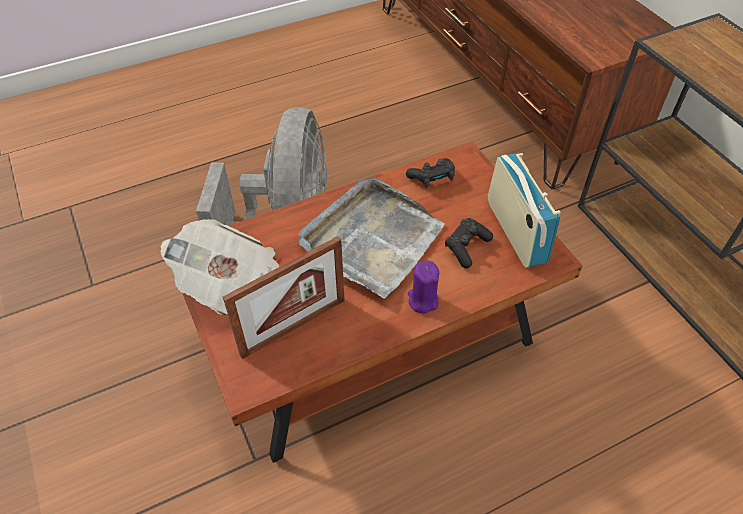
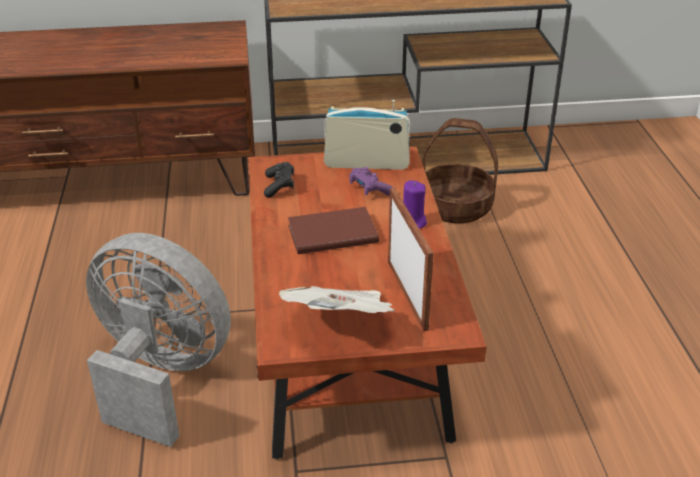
camera: 70 degrees left, 15 degrees down
grey tray [299,177,445,299] -> brown book [288,207,379,254]
black game controller [445,218,493,268] -> purple game controller [349,167,393,195]
none -> basket [422,118,498,224]

